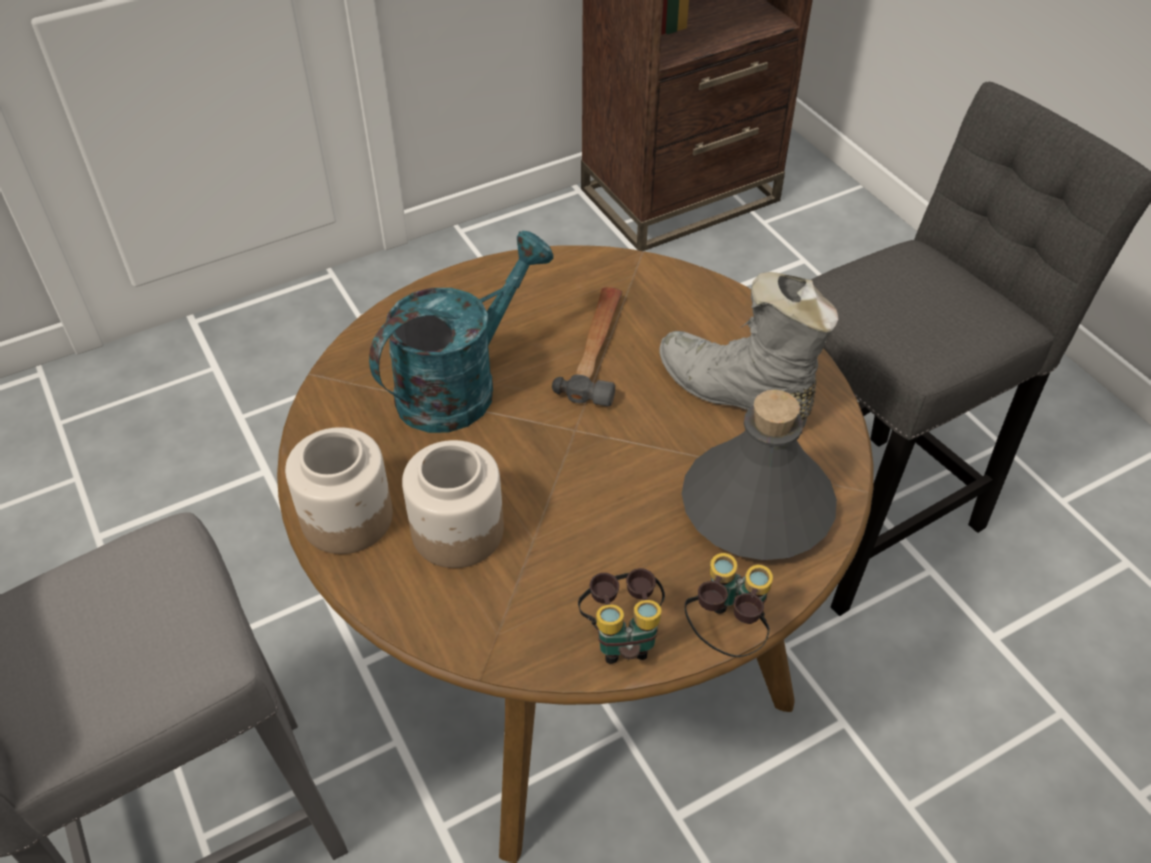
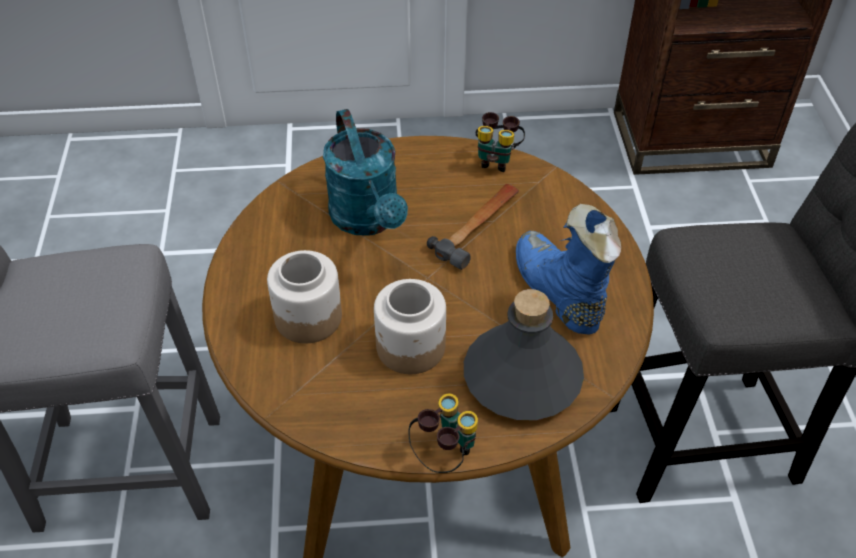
camera: 25 degrees right, 0 degrees up
jar [285,427,393,554] -> jar moved to [374,279,446,374]
turquoise watering can [369,231,553,433] -> turquoise watering can turned 90 degrees clockwise [323,109,408,236]
binoculars [578,568,665,664] -> binoculars moved to [476,112,525,172]
grey boot [659,272,838,428] -> blue boot [516,204,621,335]

